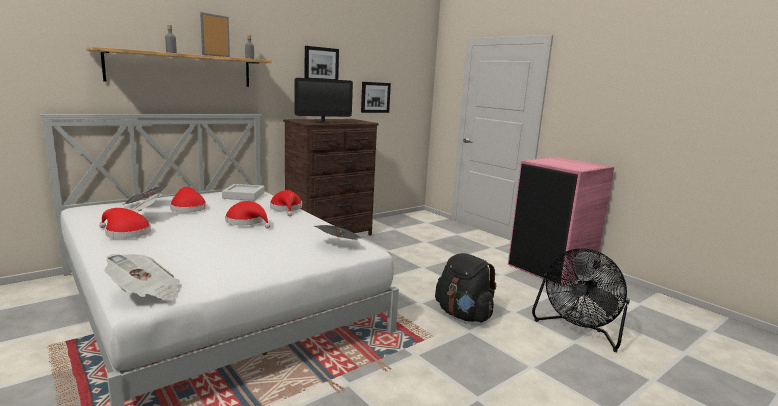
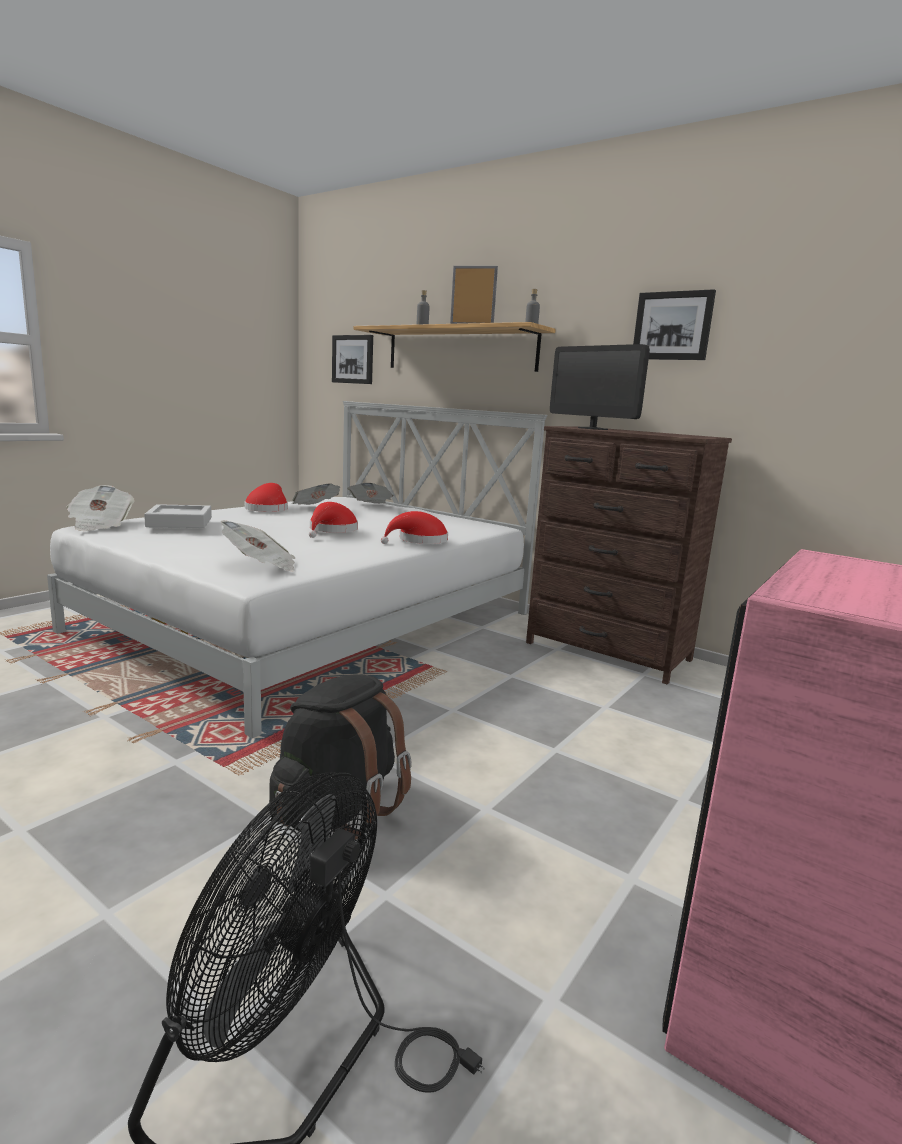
camera: 75 degrees right, 0 degrees up
red hat [170,187,206,212] -> none
grey tray [222,184,265,201] -> grey tray moved to [144,504,212,528]
picture [361,82,391,113] -> picture moved to [332,335,373,384]

